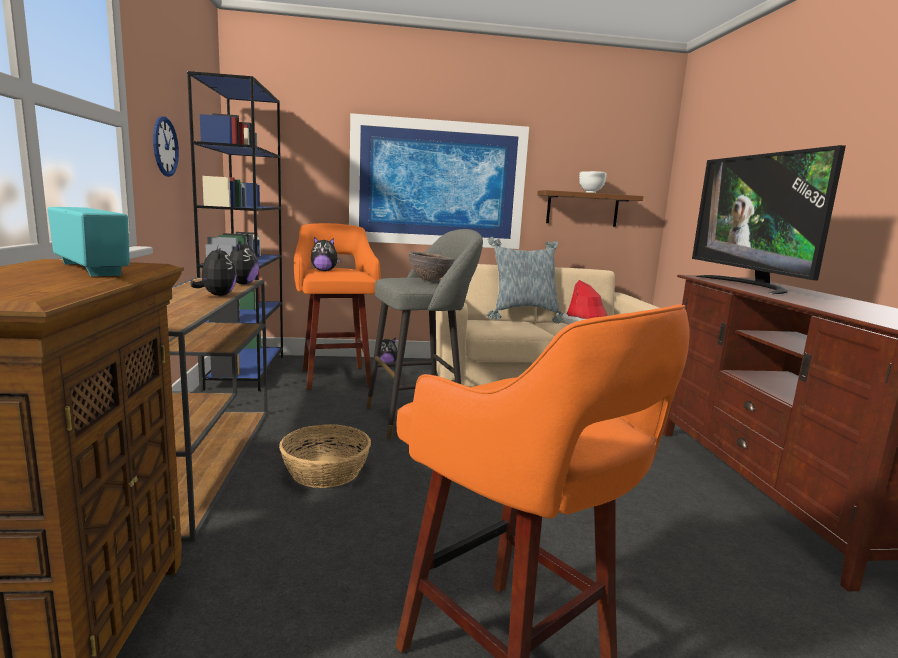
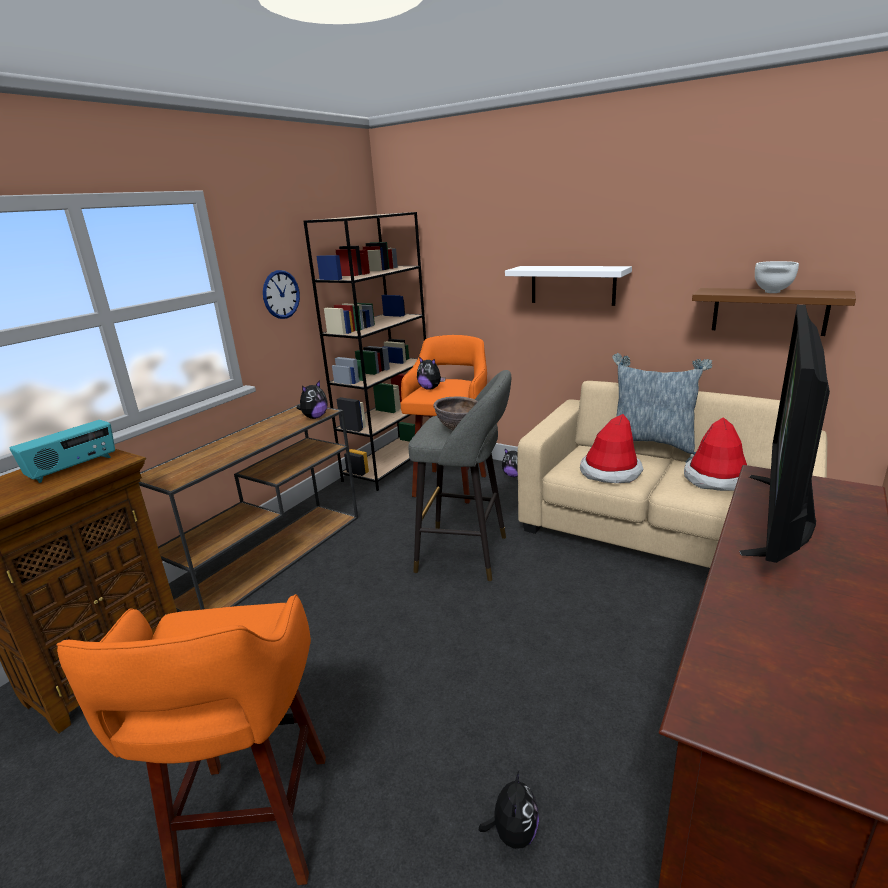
camera: 40 degrees right, 10 degrees up
radio [48,207,130,276] -> radio turned 45 degrees clockwise [10,420,115,483]
blue bookcase [187,71,283,391] -> beige bookcase [303,212,431,491]
plush toy [190,246,237,296] -> plush toy moved to [479,771,539,849]
basket [279,424,371,488] -> none
picture [349,113,529,249] -> white shelf [505,266,632,306]
none -> hat [580,414,644,483]

